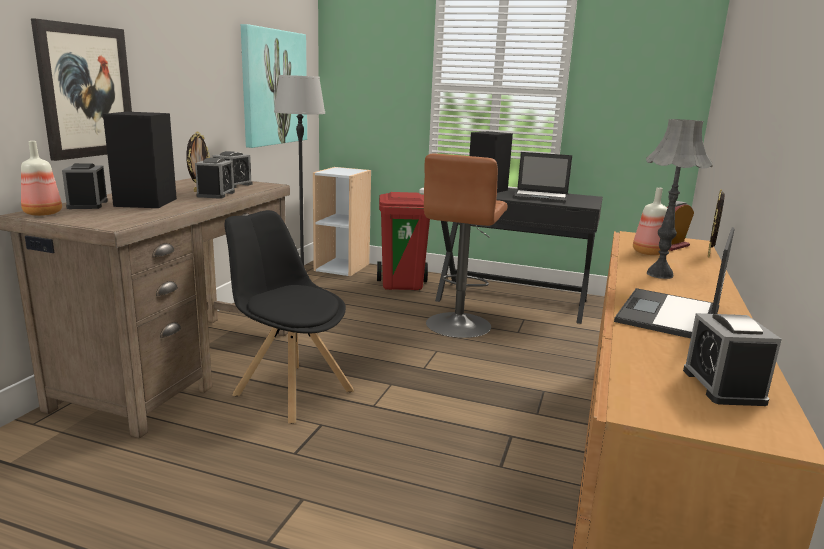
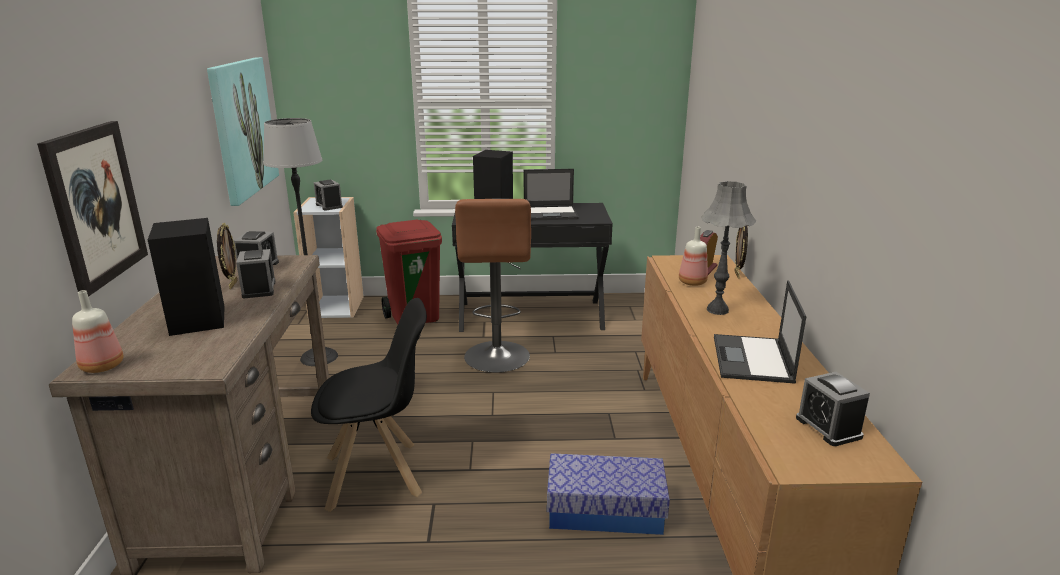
camera: 20 degrees left, 5 degrees up
alarm clock [62,163,108,209] -> alarm clock moved to [314,180,343,211]
black chair [224,210,354,424] -> black chair turned 150 degrees clockwise [311,298,427,512]
none -> storage box [547,453,670,535]

